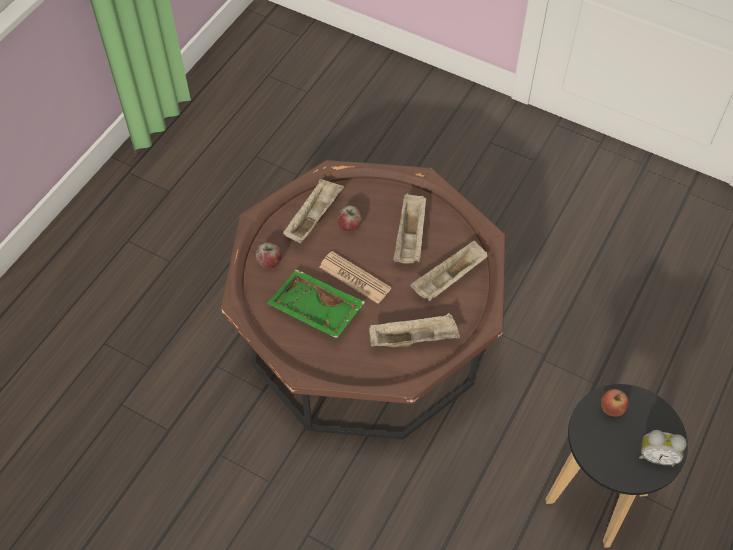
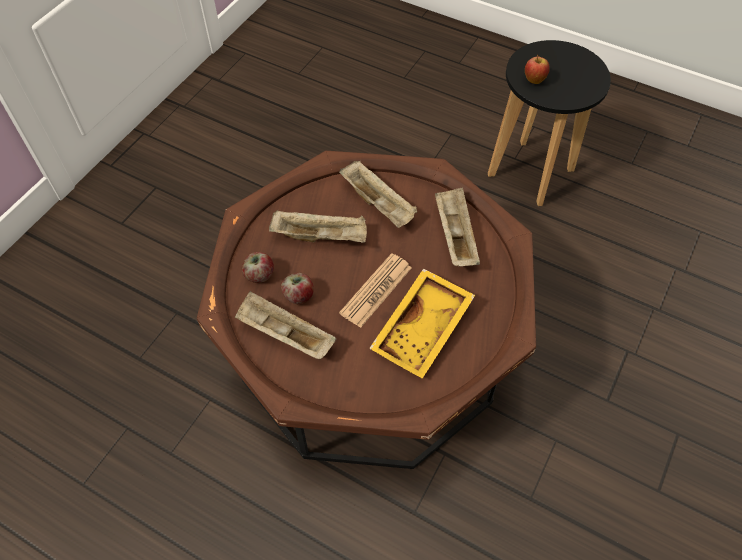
camera: 90 degrees left, 0 degrees up
apple [255,242,282,269] -> apple moved to [242,252,274,283]
green tray [267,270,365,338] -> yellow tray [369,268,475,379]
alarm clock [639,430,687,466] -> none

